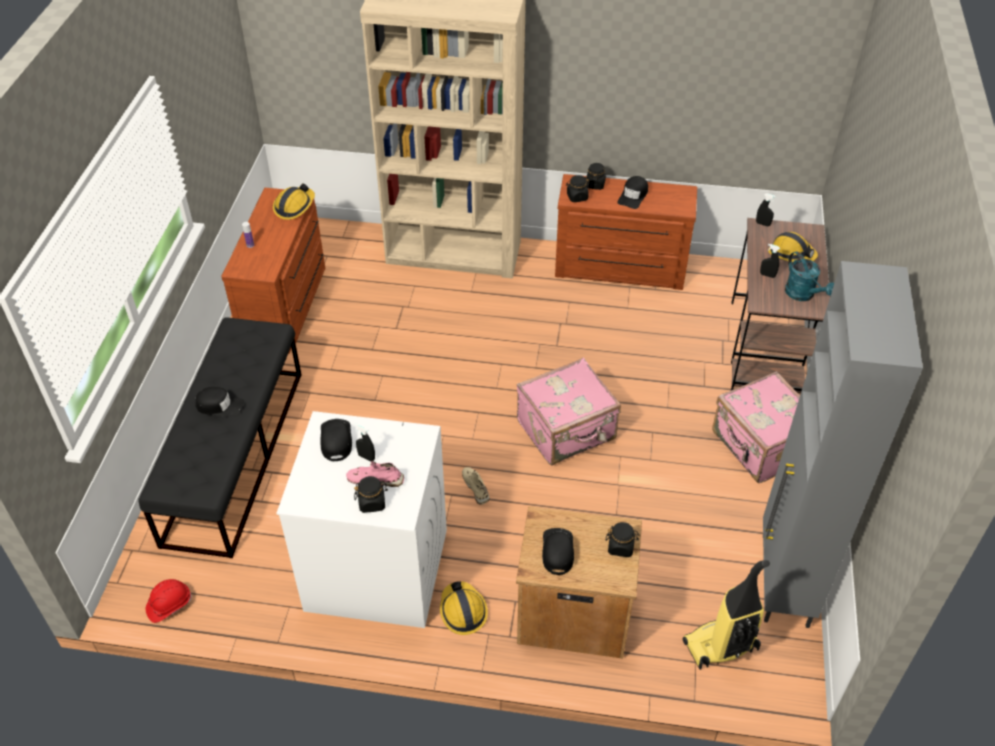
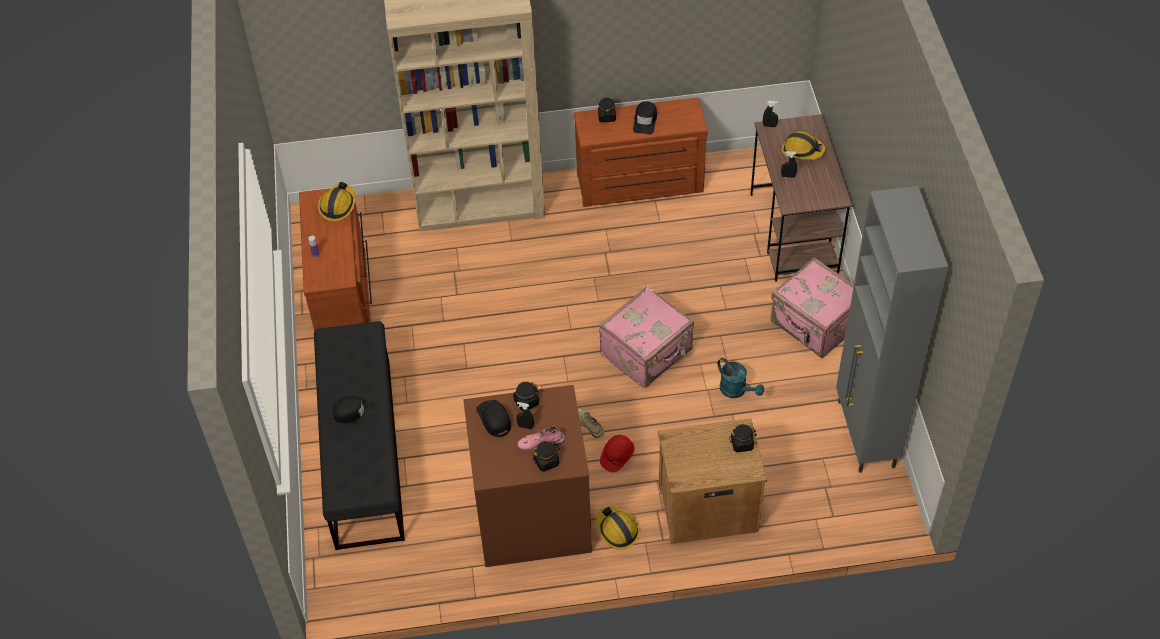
camera: 15 degrees left, 5 degrees up
red hard hat [146,579,192,623] -> red hard hat moved to [600,435,635,473]
white washing machine [276,411,447,628] -> brown washing machine [463,385,592,567]
black cap [542,528,574,575] -> none
black jar [566,175,590,202] -> black jar moved to [513,382,539,411]
vacuum cleaner [683,560,770,670] -> none
turquoise watering can [785,251,834,301] -> turquoise watering can moved to [717,358,764,398]

